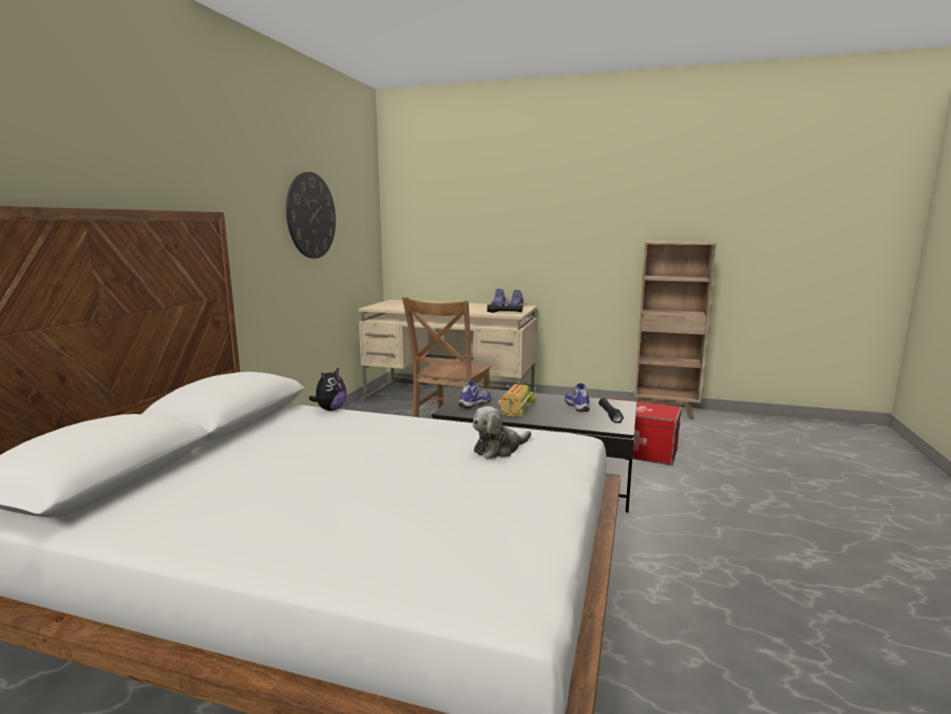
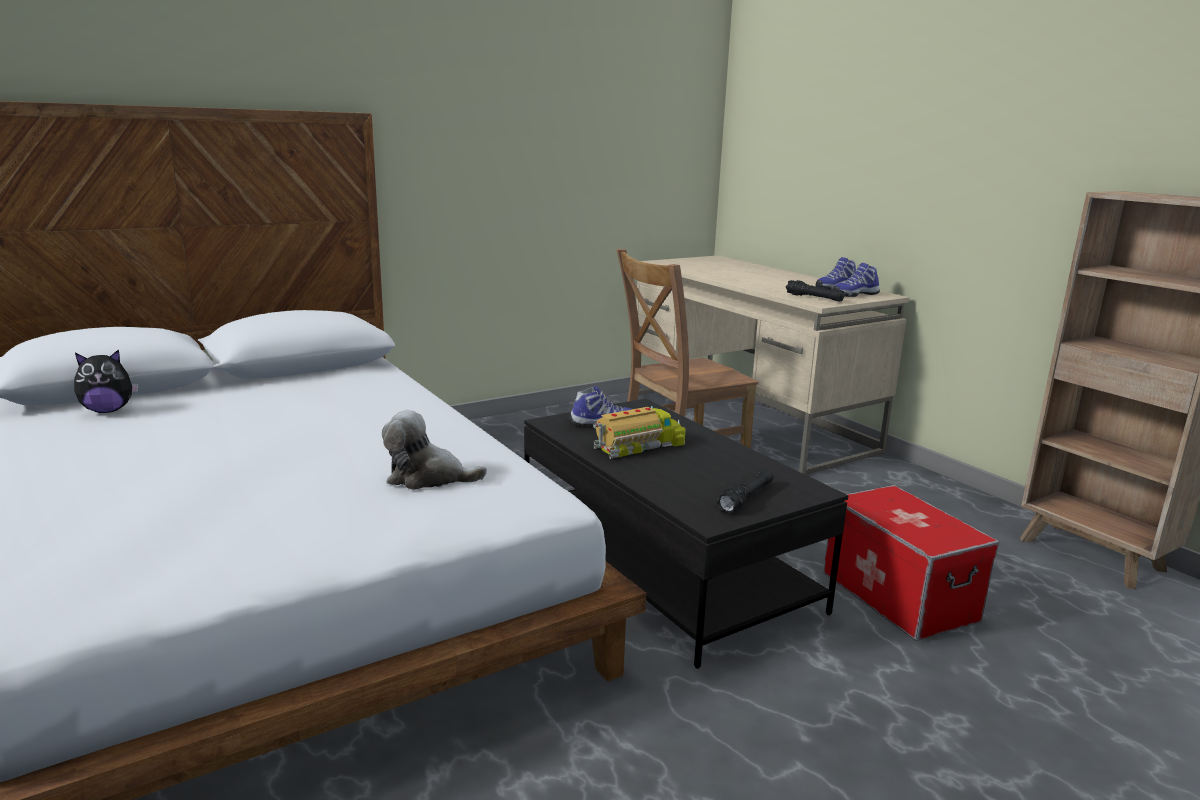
camera: 40 degrees right, 5 degrees up
wall clock [286,172,336,258] -> none
plush toy [309,367,347,411] -> plush toy moved to [74,349,139,413]
shoe [565,383,590,412] -> none

